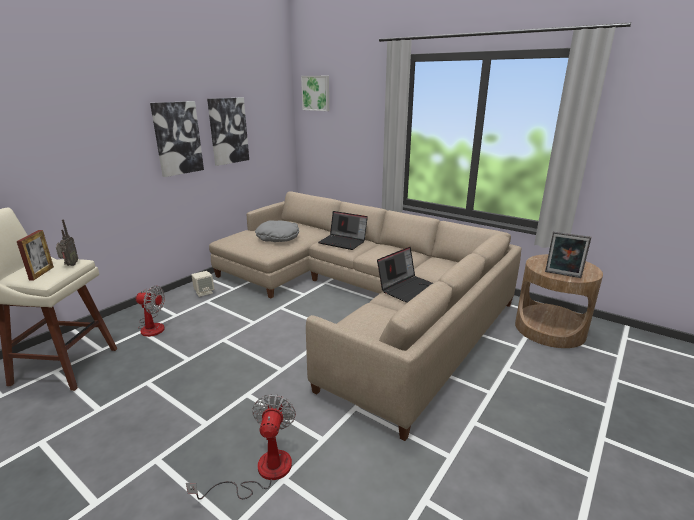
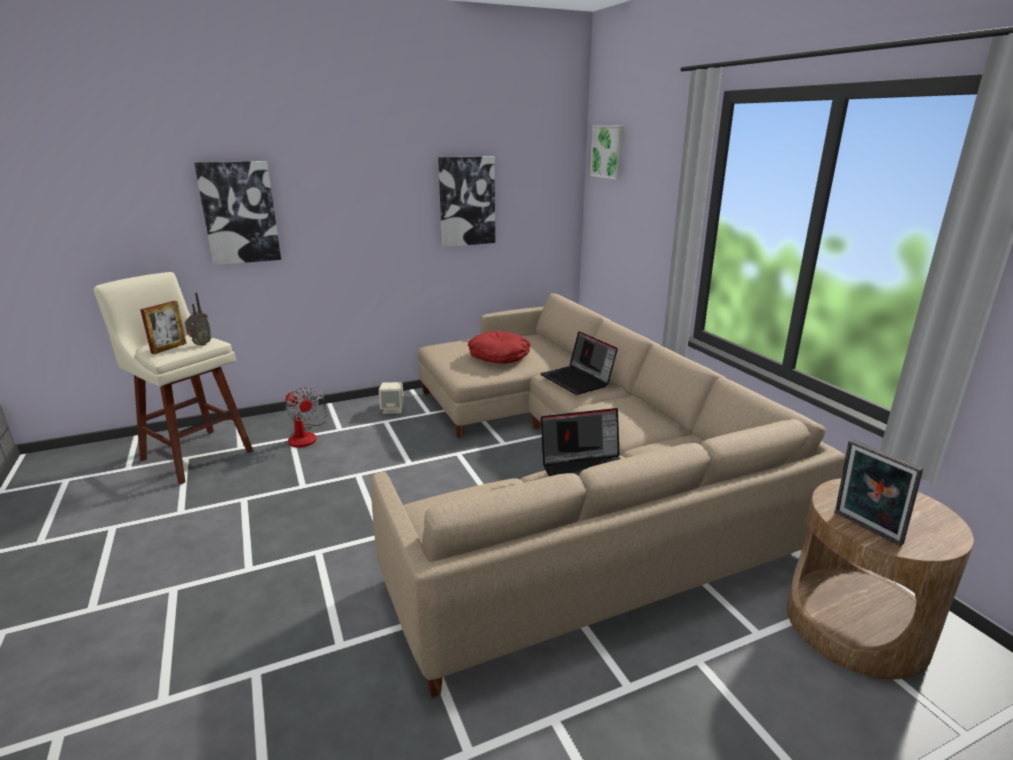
camera: 30 degrees right, 0 degrees up
picture [150,101,204,177] -> picture moved to [194,161,281,265]
fan [186,394,296,500] -> none
grey pillow [255,221,299,242] -> red pillow [468,330,530,364]

